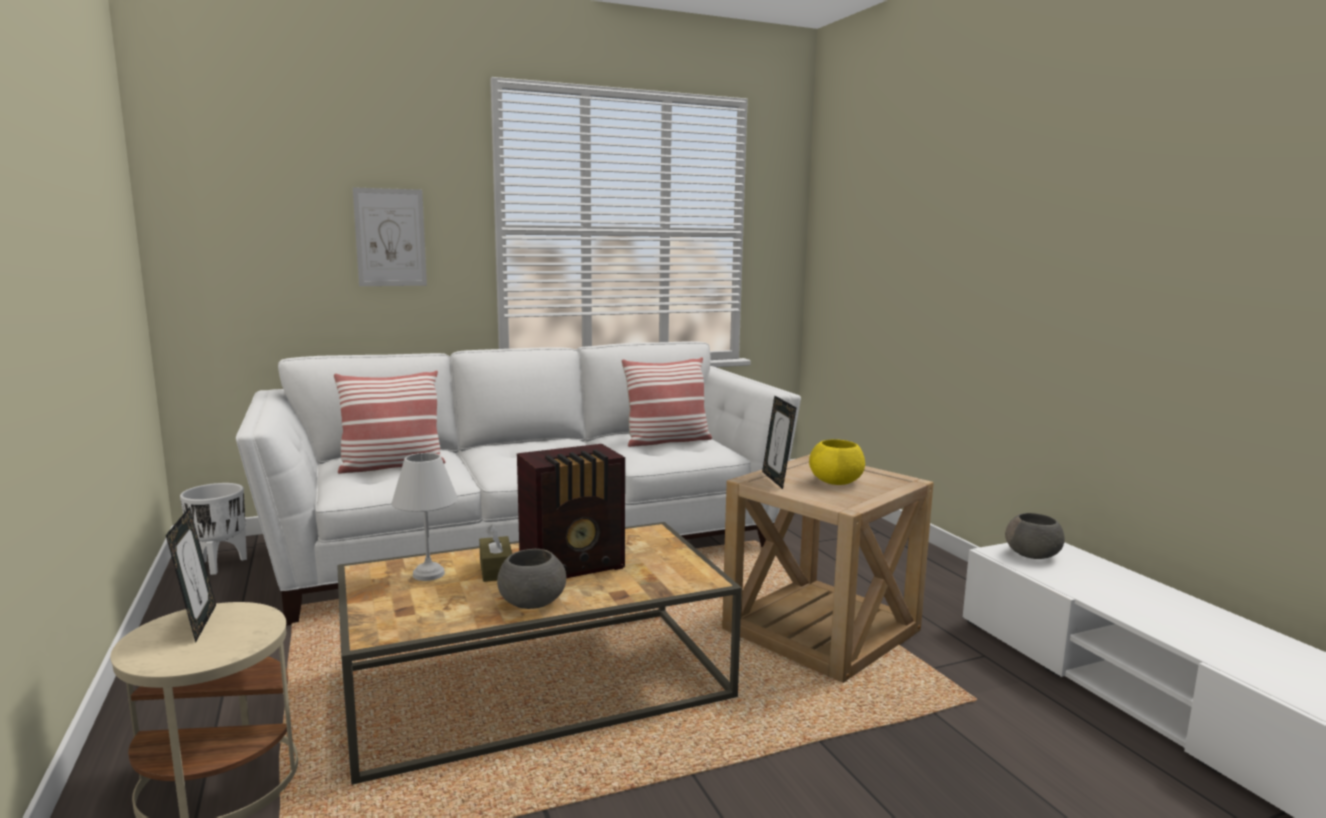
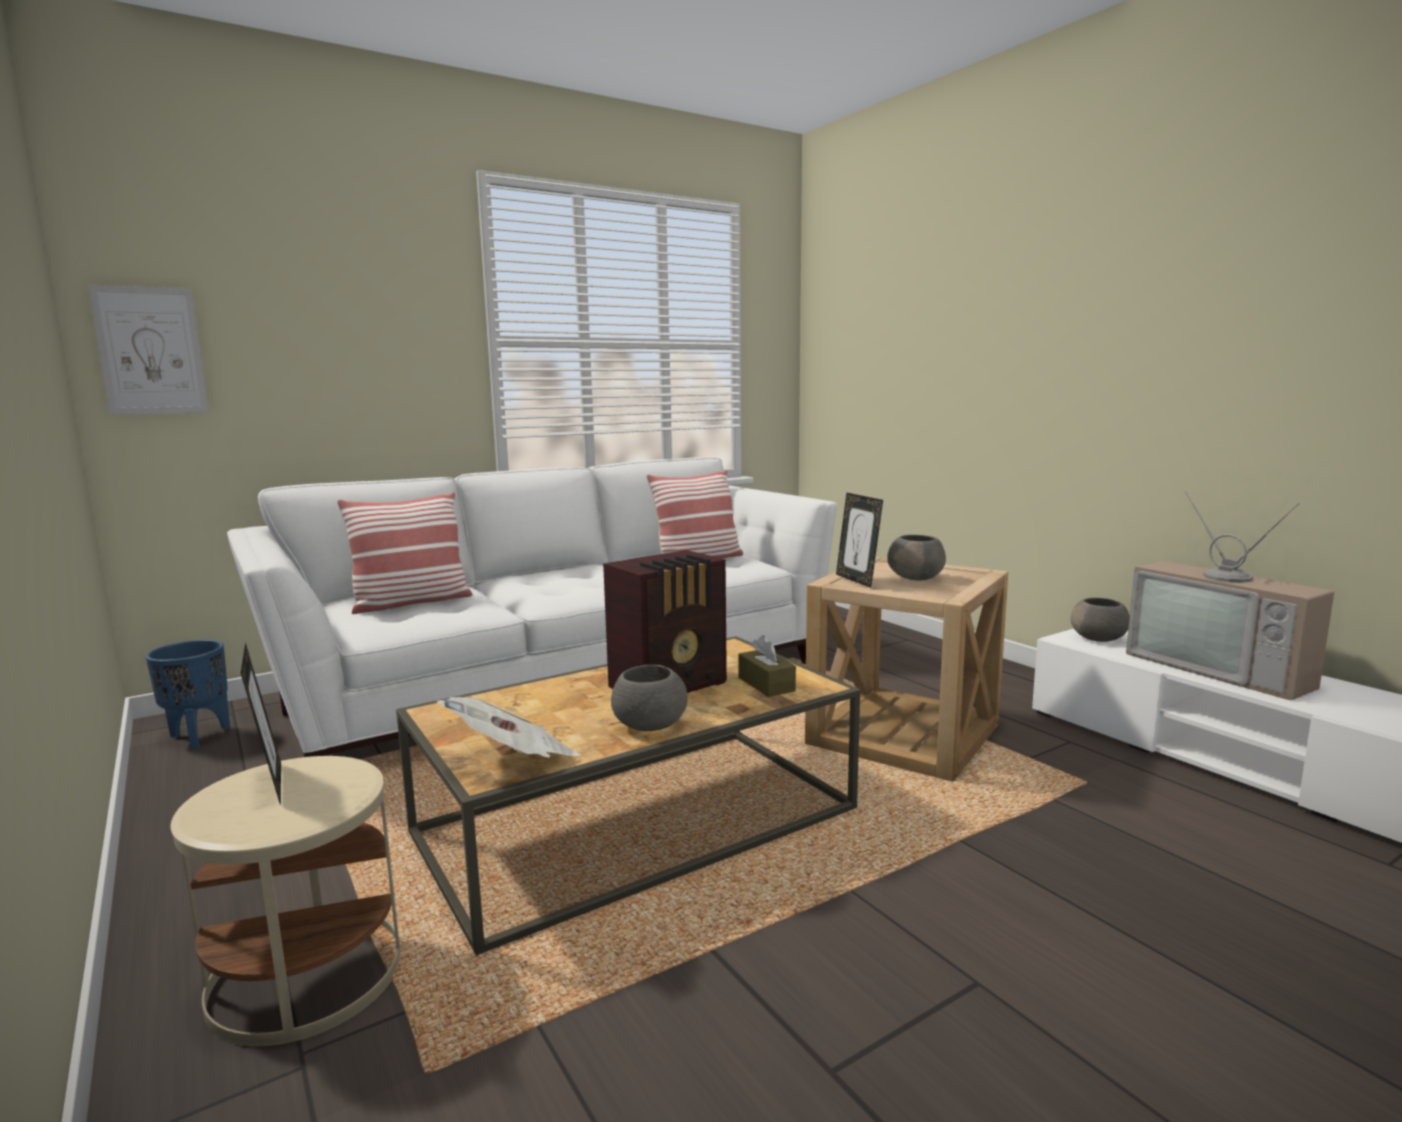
camera: 10 degrees left, 0 degrees up
white planter [180,483,247,575] -> blue planter [146,640,230,749]
picture [353,187,427,286] -> picture moved to [88,285,209,415]
white table lamp [392,453,458,581] -> none
brown tissue box [479,525,512,582] -> brown tissue box moved to [738,635,796,697]
yellow bowl [809,439,865,485] -> grey bowl [887,535,946,581]
none -> newspaper [437,697,581,758]
none -> television [1126,492,1334,700]

